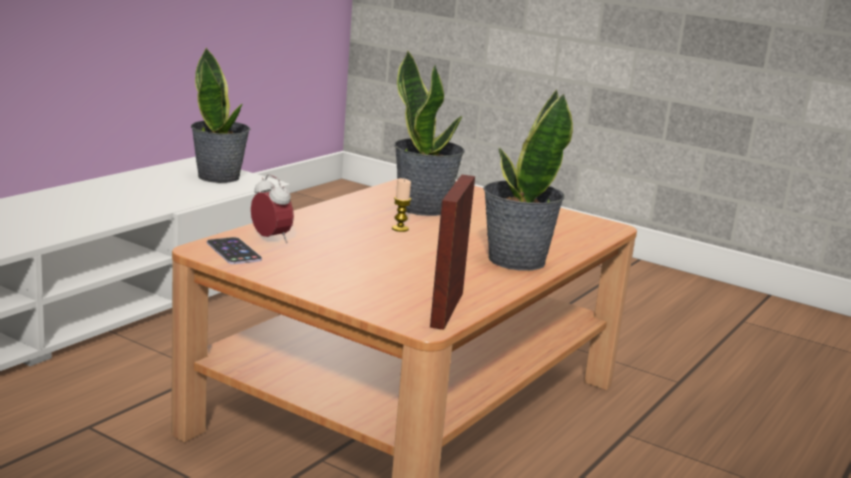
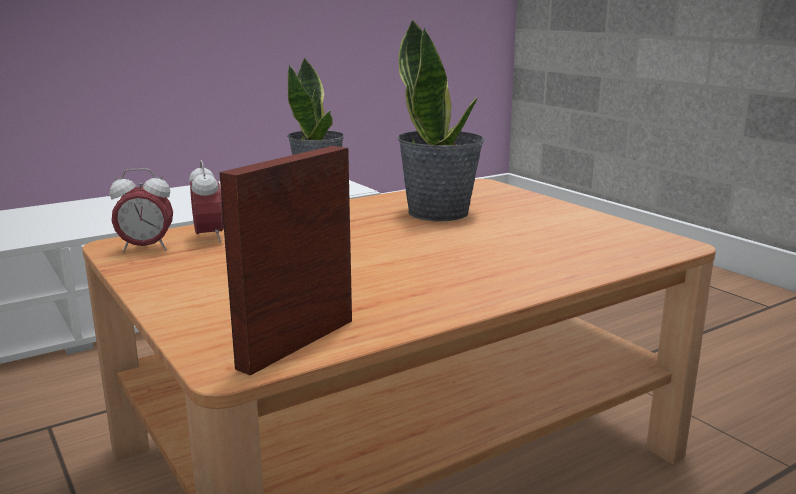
camera: 25 degrees right, 0 degrees up
phone [207,237,262,264] -> alarm clock [109,168,173,253]
candle [392,178,411,232] -> none
potted plant [483,89,573,271] -> none

